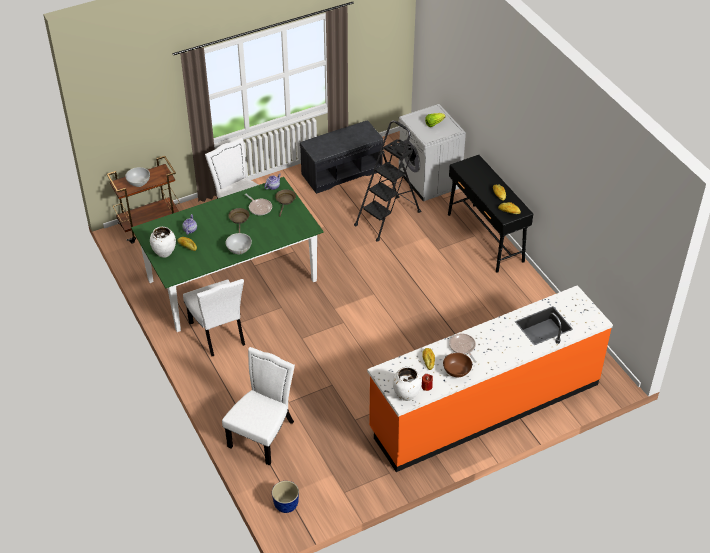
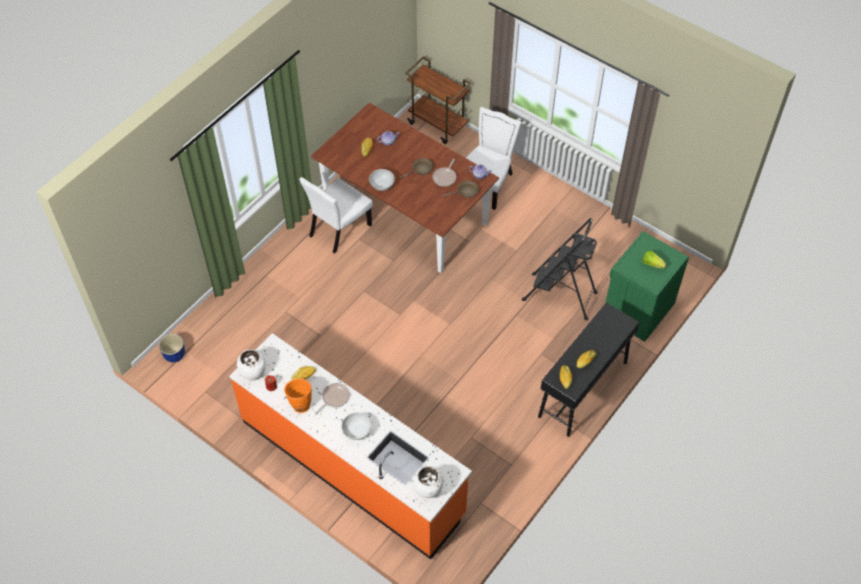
camera: 65 degrees right, 10 degrees up
white bowl [125,167,150,187] -> white bowl moved to [342,412,372,440]
green dining table [131,177,323,332] -> brown dining table [311,103,499,273]
white vase [150,227,176,258] -> white vase moved to [413,466,444,498]
white chair [222,347,295,466] -> none
grey bench [300,120,383,194] -> none
white washing machine [399,104,466,202] -> green washing machine [605,231,689,342]
brown bowl [443,353,472,377] -> orange vase [284,378,312,413]

